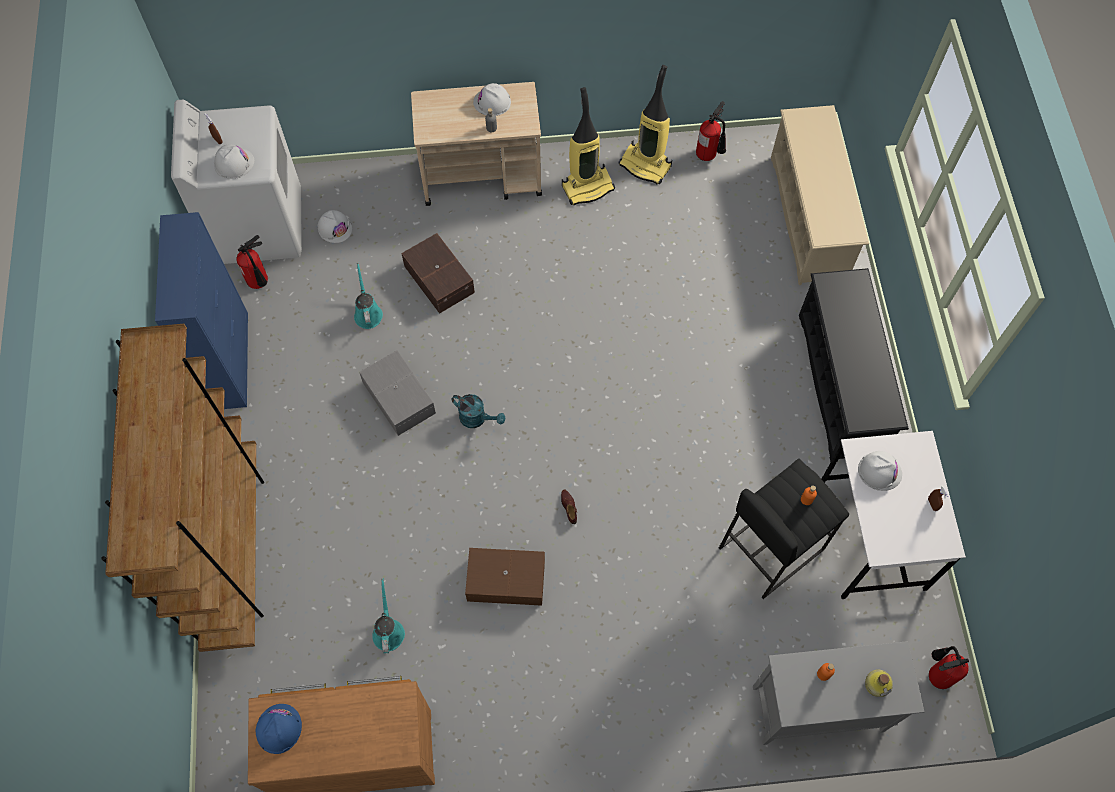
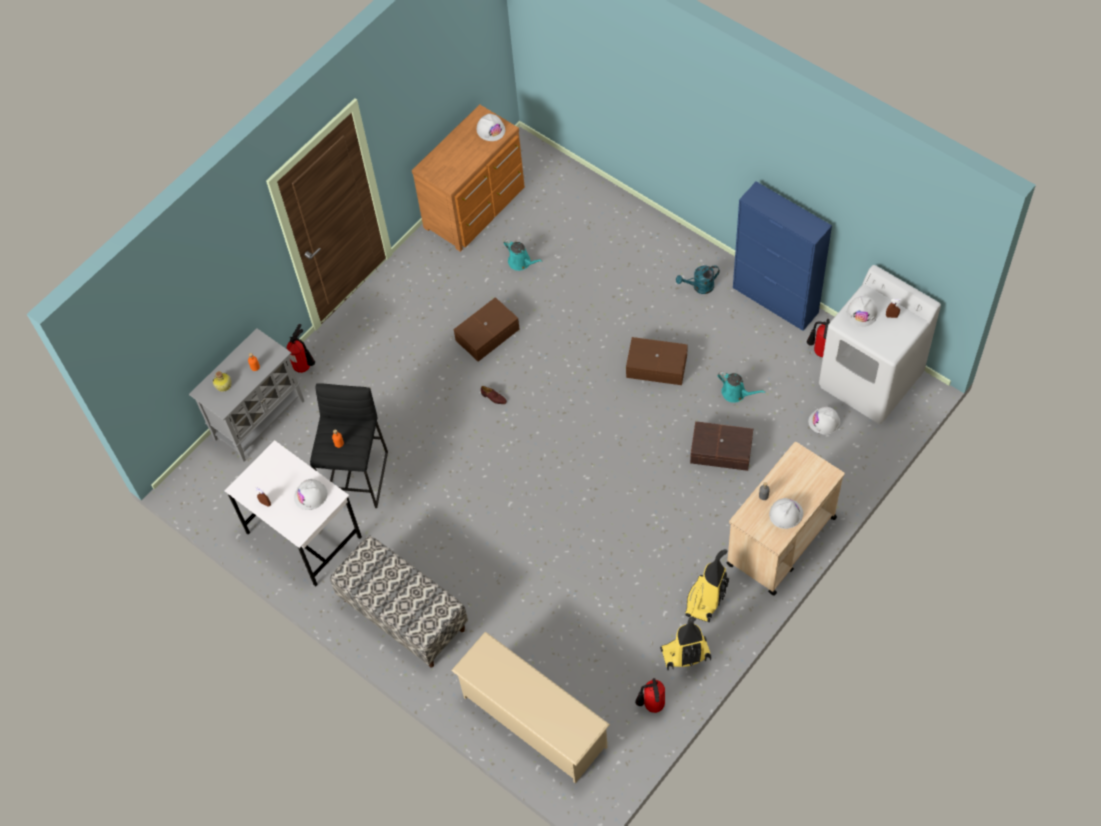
camera: 140 degrees right, 5 degrees down
brown bookcase [101,324,264,652] -> none
blue hard hat [255,704,302,754] -> white hard hat [477,114,505,141]
grey storage box [359,350,436,436] -> brown storage box [626,337,688,385]
turquoise watering can [451,394,505,428] -> turquoise watering can moved to [676,266,720,294]
black shoe rack [799,268,909,462] -> bench [330,535,468,667]
fire extinguisher [929,646,969,689] -> fire extinguisher moved to [287,324,315,373]

